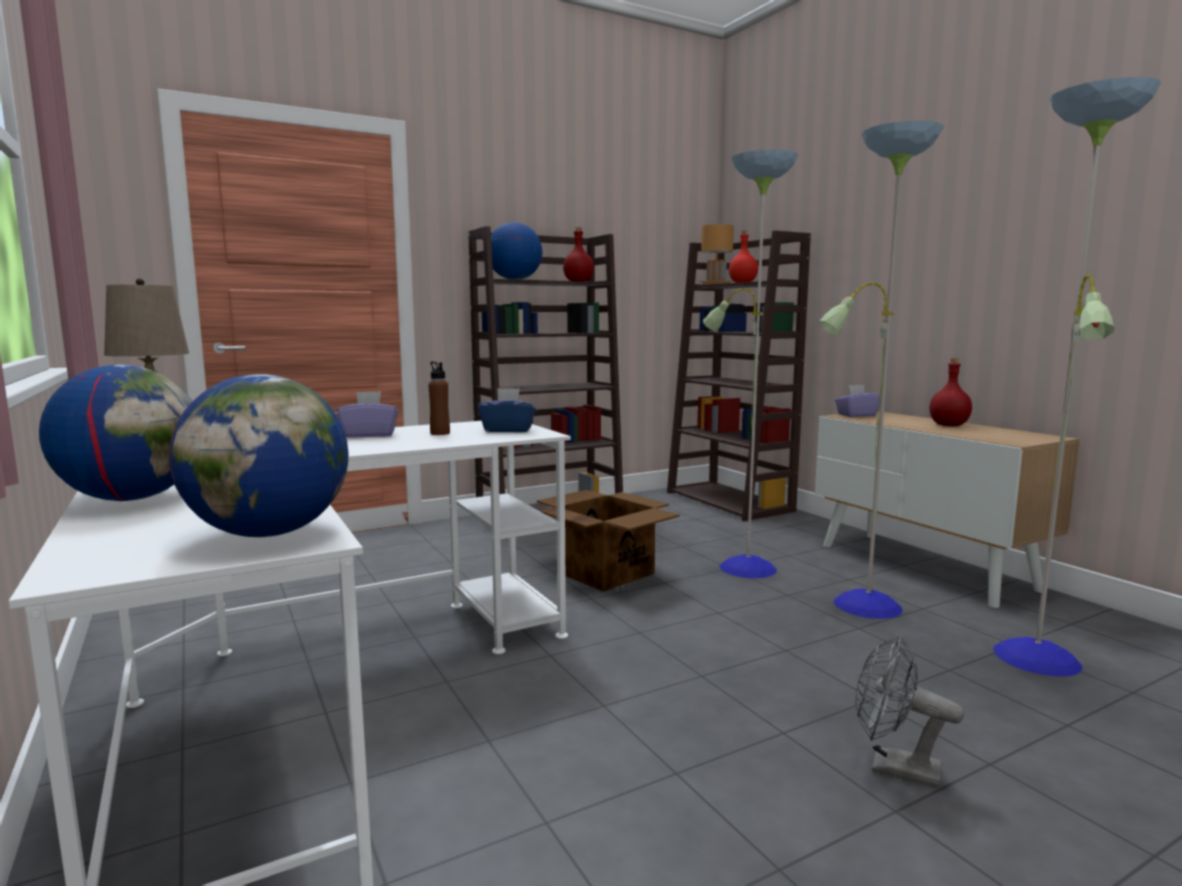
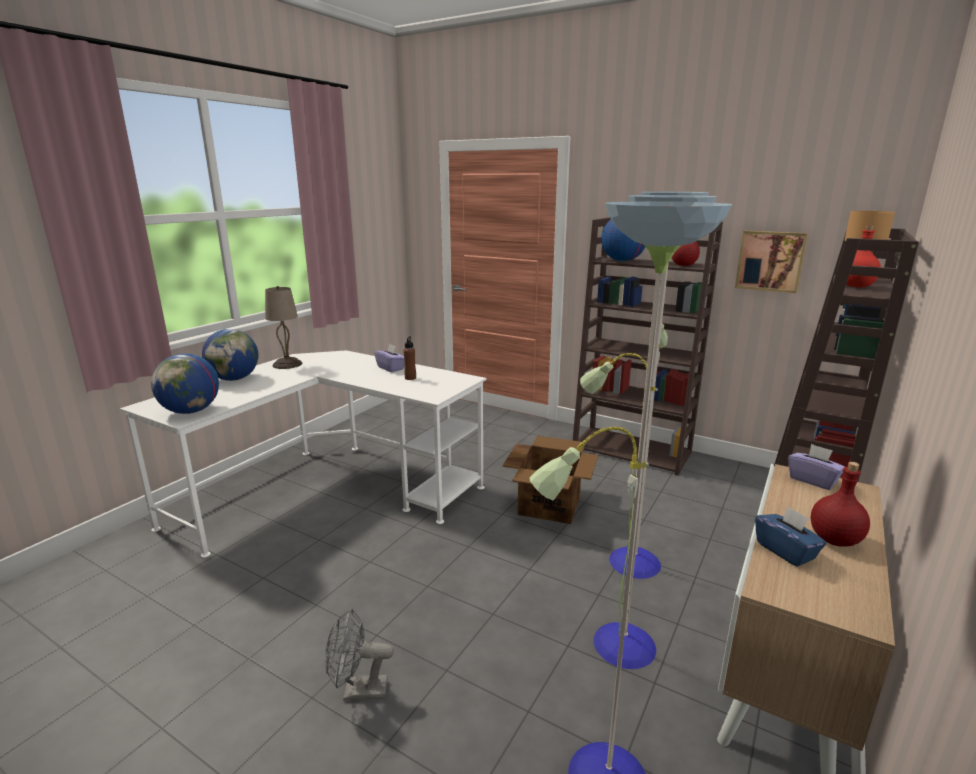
camera: 60 degrees right, 10 degrees up
blue tissue box [478,388,536,432] -> blue tissue box moved to [755,506,826,567]
grey fan [855,636,964,789] -> grey fan turned 90 degrees counterclockwise [325,608,394,701]
none -> picture [735,231,808,293]

